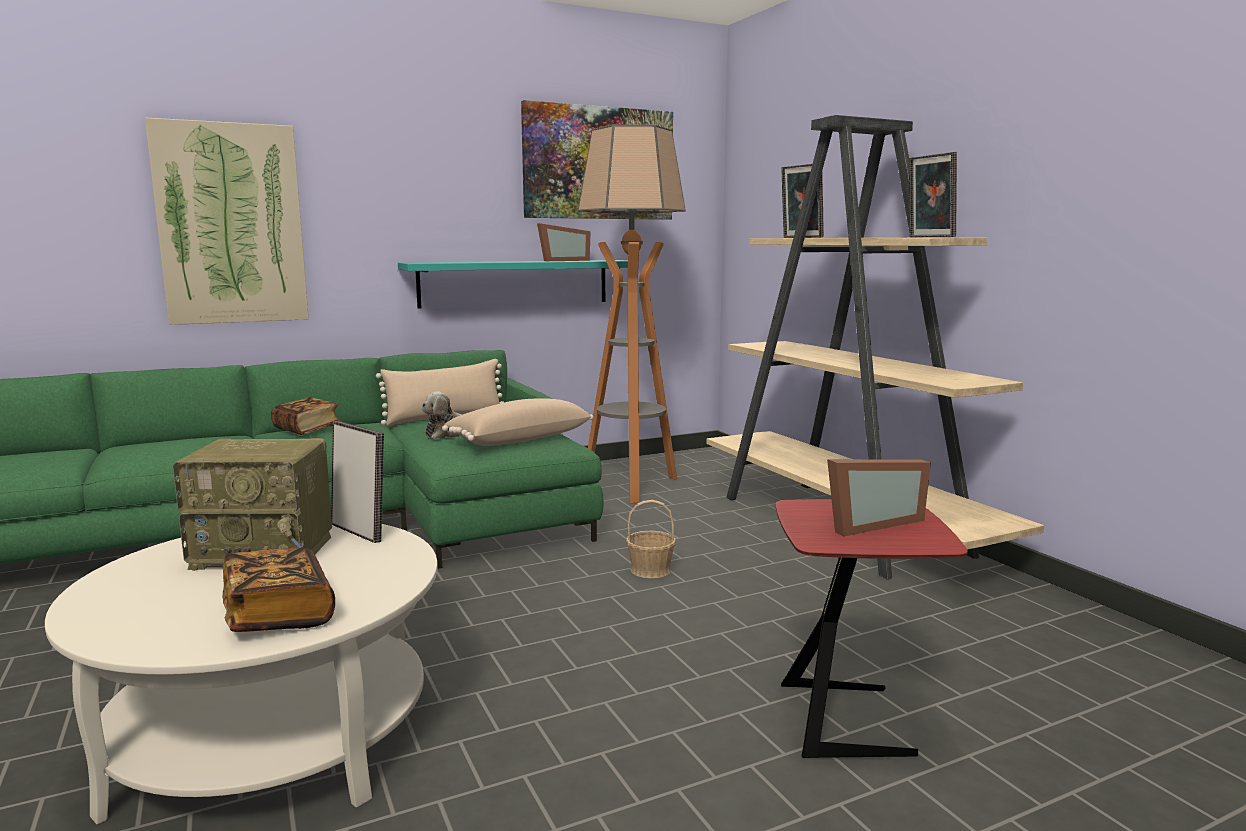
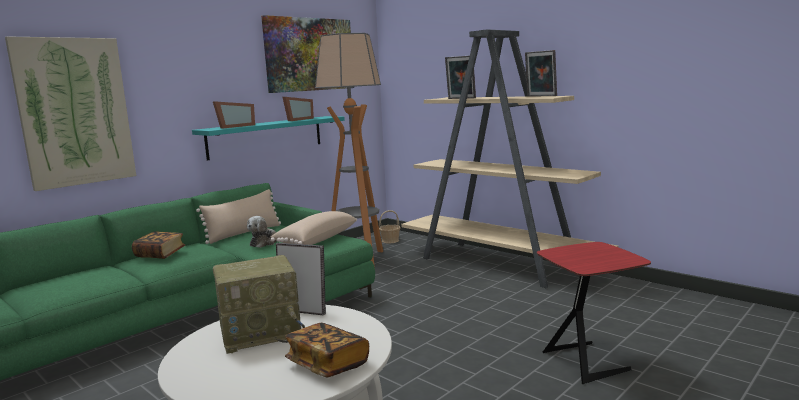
camera: 20 degrees left, 0 degrees up
basket [626,500,676,579] -> basket moved to [379,210,401,243]
picture frame [827,459,931,536] -> picture frame moved to [213,101,255,129]

